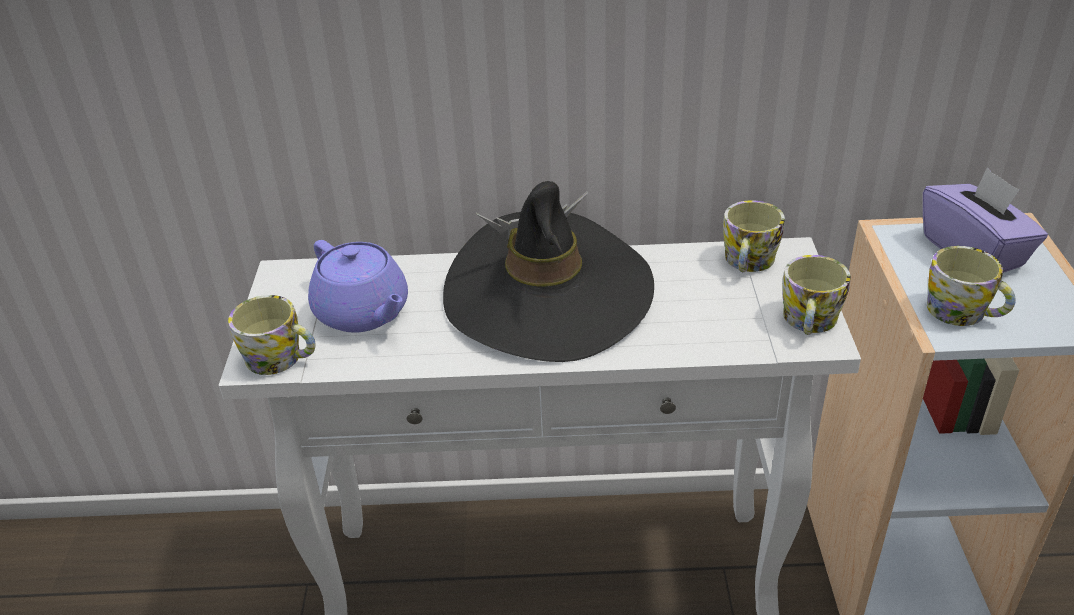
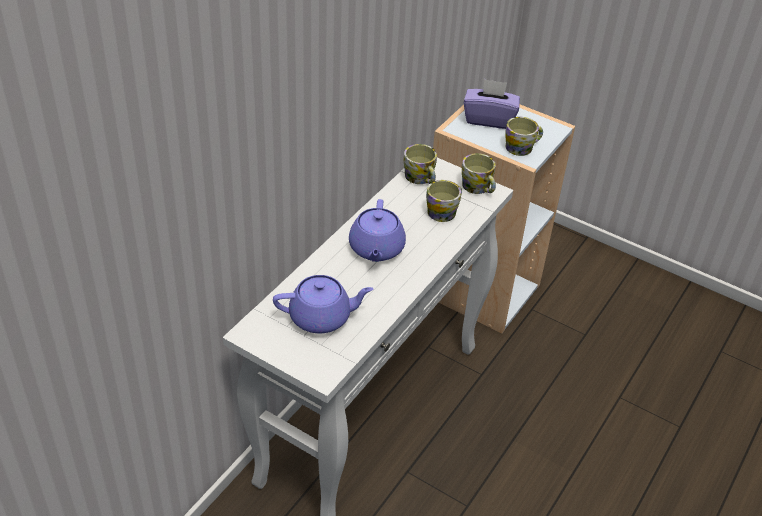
camera: 60 degrees left, 5 degrees up
mug [228,295,316,375] -> mug moved to [426,180,462,222]
black hat [443,181,654,362] -> purple teapot [349,199,406,262]

